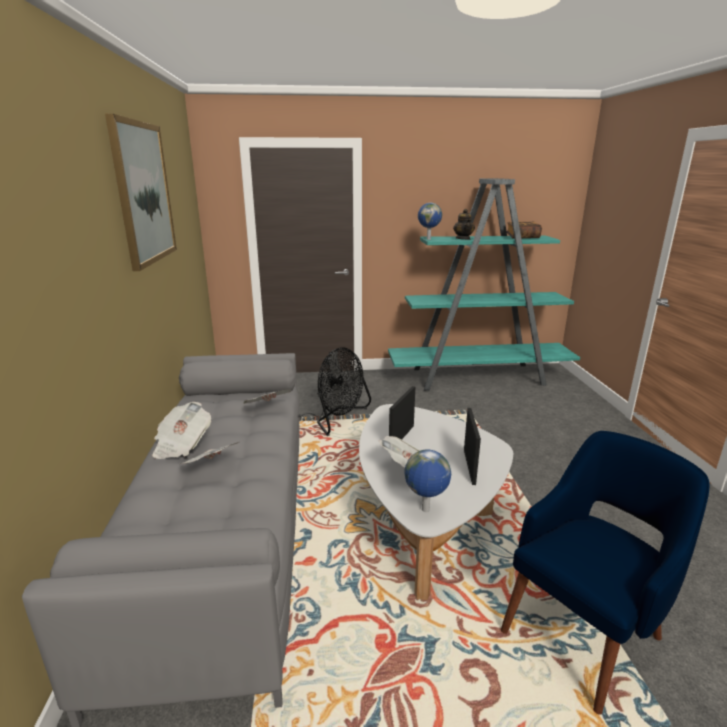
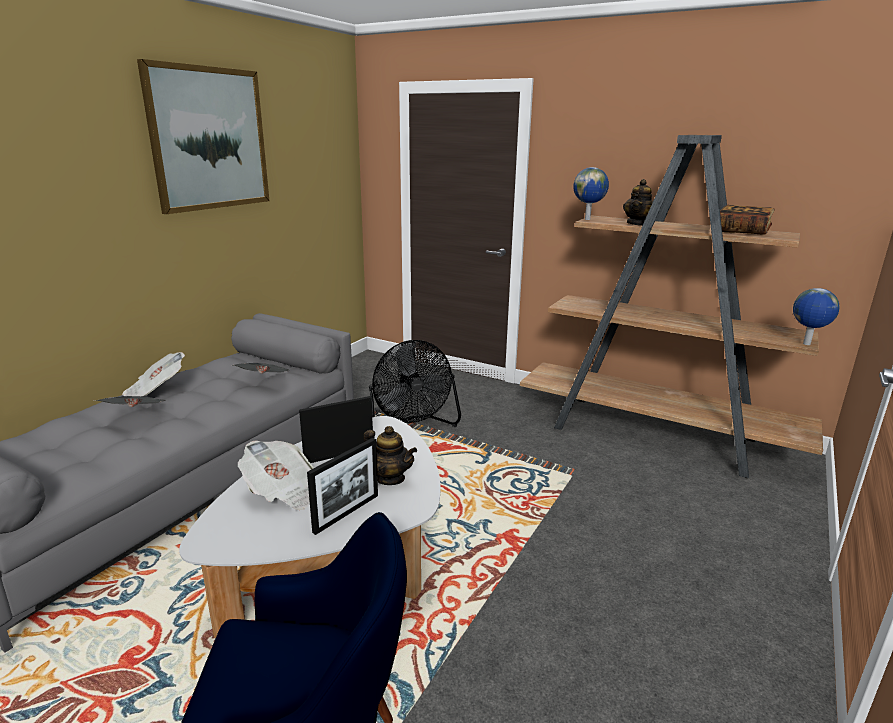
camera: 35 degrees right, 0 degrees up
turquoise bookcase [388,178,580,391] -> brown bookcase [520,135,823,478]
globe [404,450,451,512] -> globe moved to [793,288,840,345]
none -> teapot [363,426,417,485]

